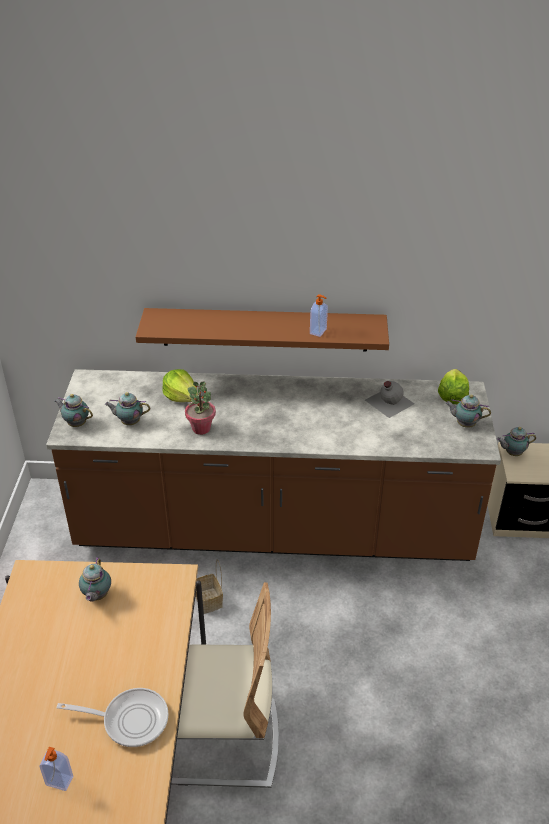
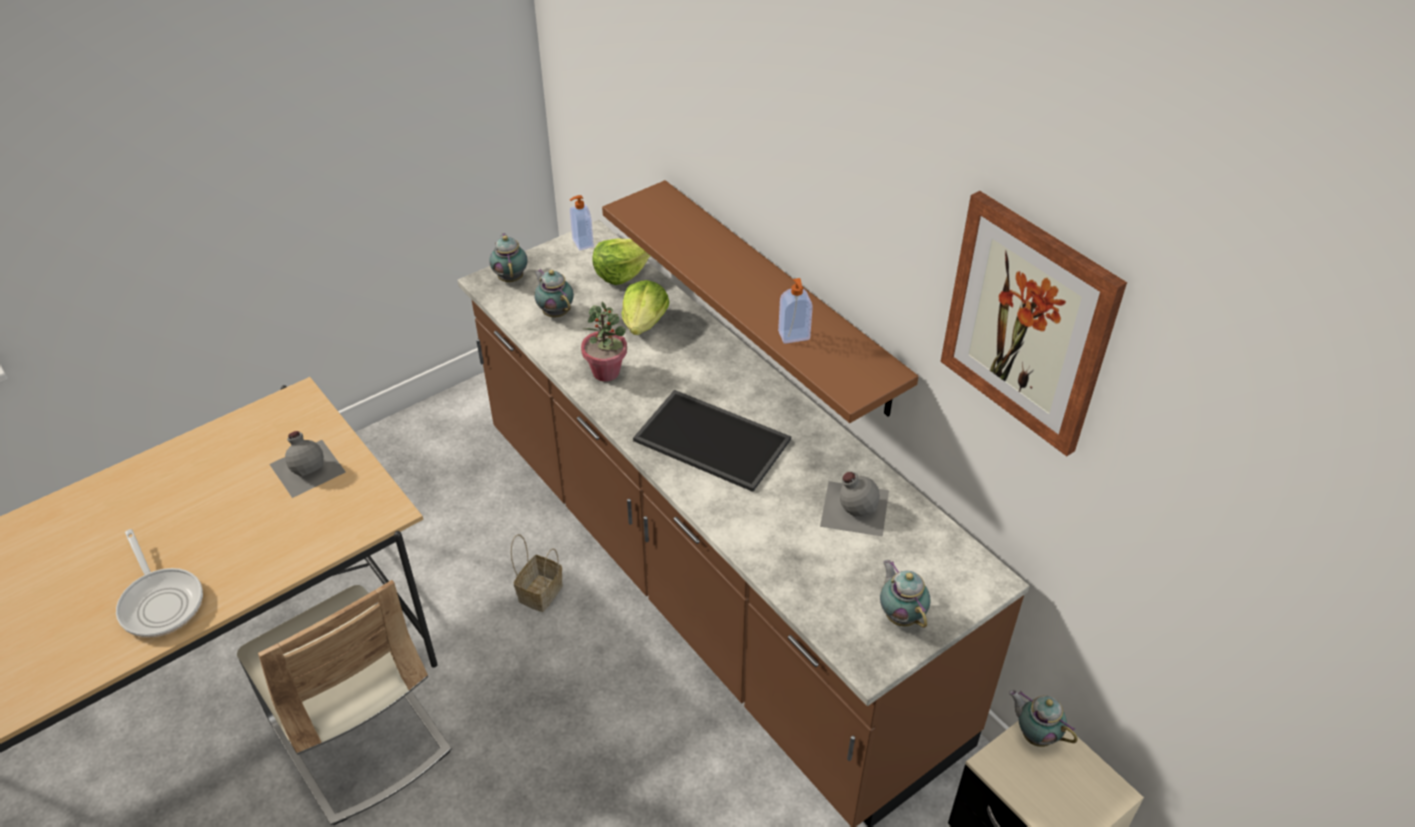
camera: 50 degrees right, 5 degrees up
soap dispenser [39,747,73,791] -> soap dispenser moved to [570,195,594,250]
teapot [79,557,111,602] -> grey bottle [269,431,346,498]
lettuce [438,369,469,404] -> lettuce moved to [592,239,650,285]
none -> tray [633,390,791,492]
none -> picture [941,191,1127,456]

